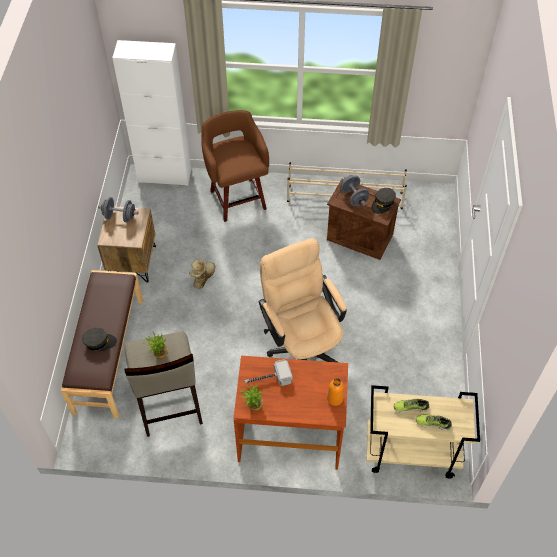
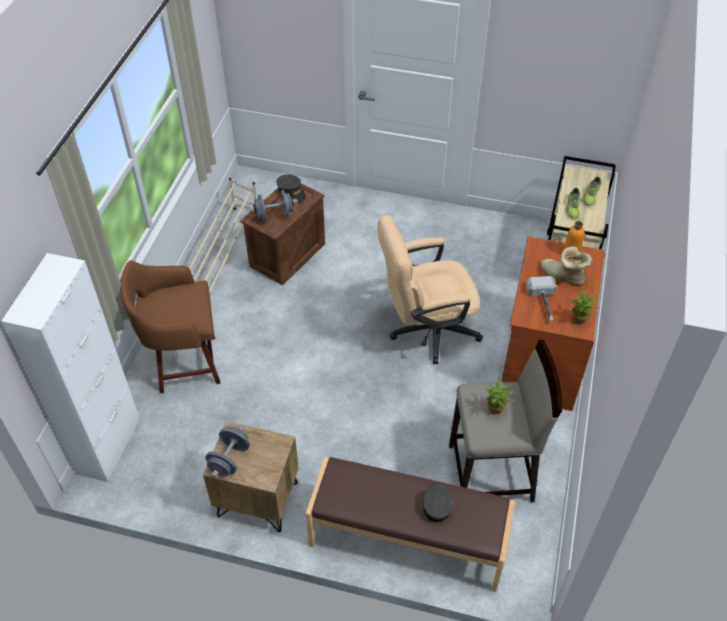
camera: 80 degrees left, 5 degrees down
boot [189,259,216,289] -> boot moved to [540,246,592,285]

